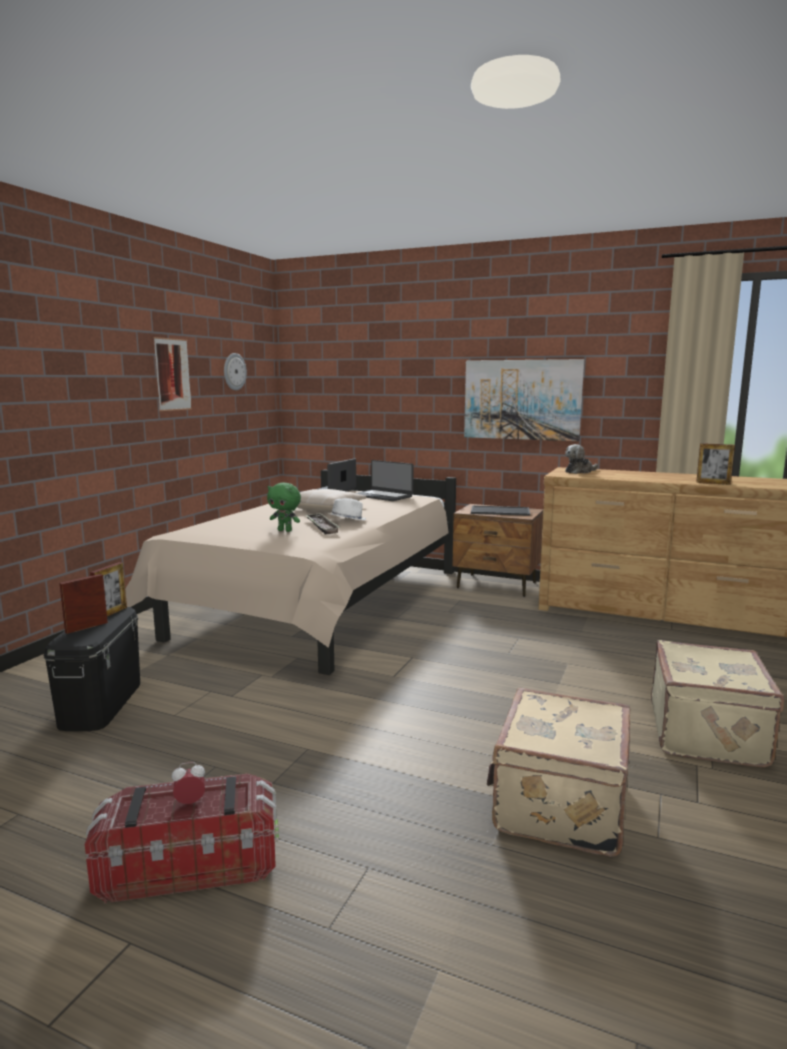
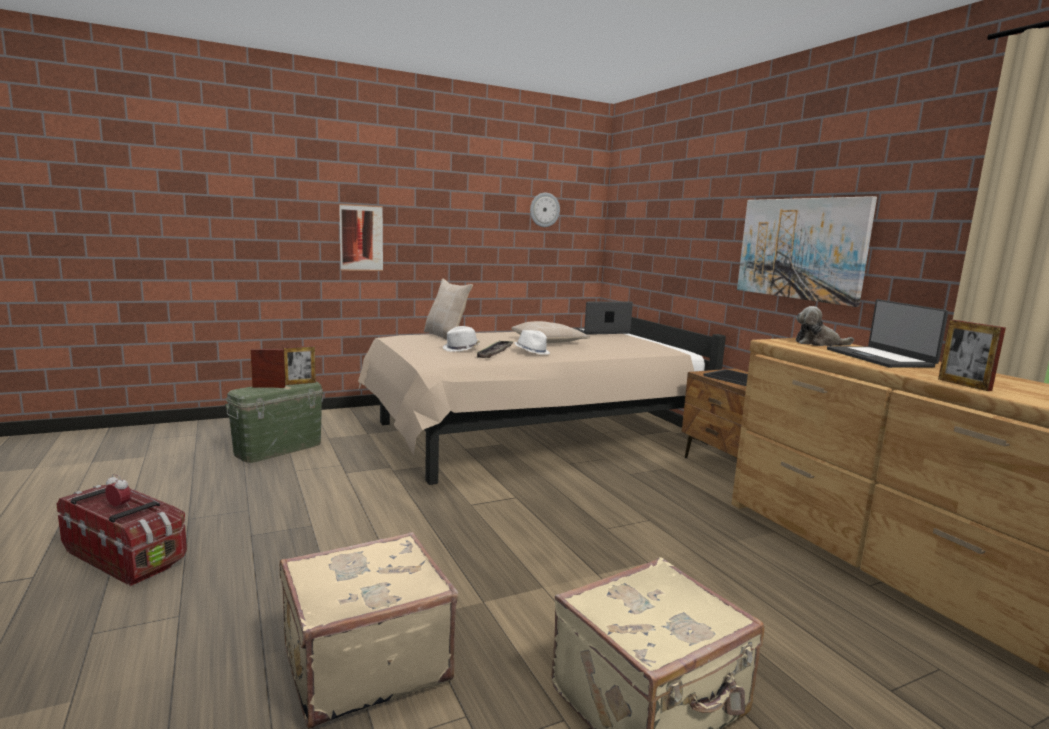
camera: 40 degrees right, 0 degrees up
black storage box [44,607,140,731] -> green storage box [225,382,324,463]
picture [154,337,192,411] -> picture moved to [339,204,383,271]
green plush toy [267,483,301,532] -> white hat [443,326,480,352]
laptop [356,460,413,501] -> laptop moved to [827,299,949,368]
none -> beige pillow [424,279,473,340]

